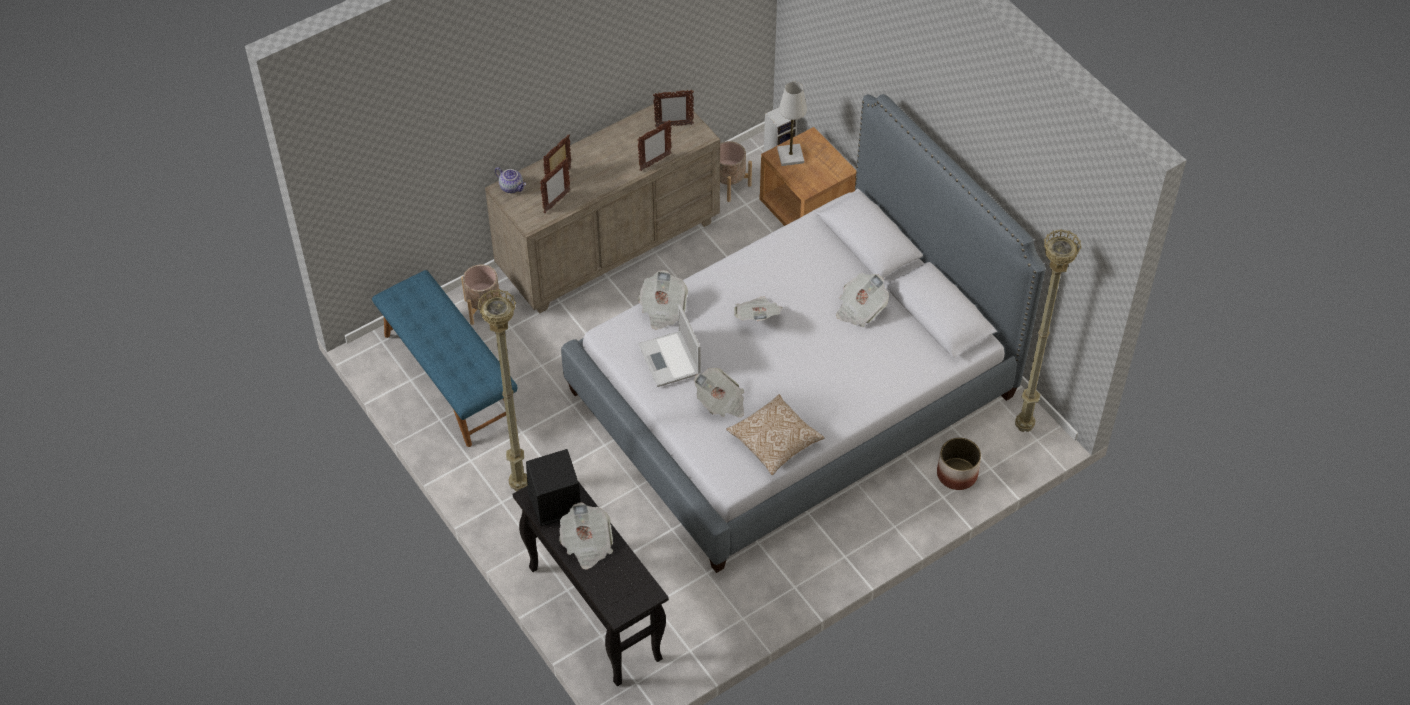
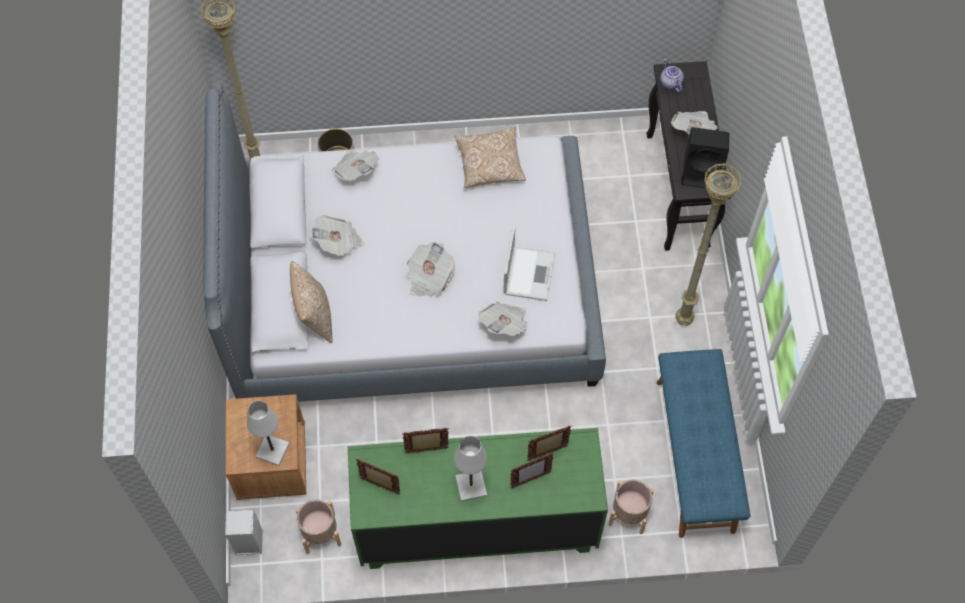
camera: 150 degrees left, 10 degrees up
beige dresser [485,94,720,313] -> green dresser [348,428,608,569]
teapot [495,167,526,193] -> teapot moved to [661,59,684,92]
newspaper [694,368,744,417] -> newspaper moved to [333,150,379,181]
none -> pillow [290,261,333,343]
none -> white table lamp [454,436,487,502]

